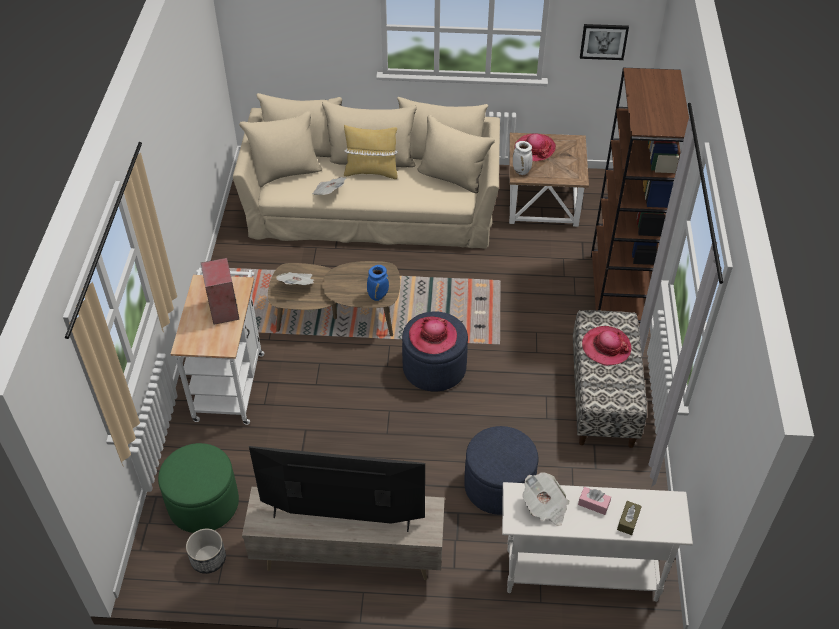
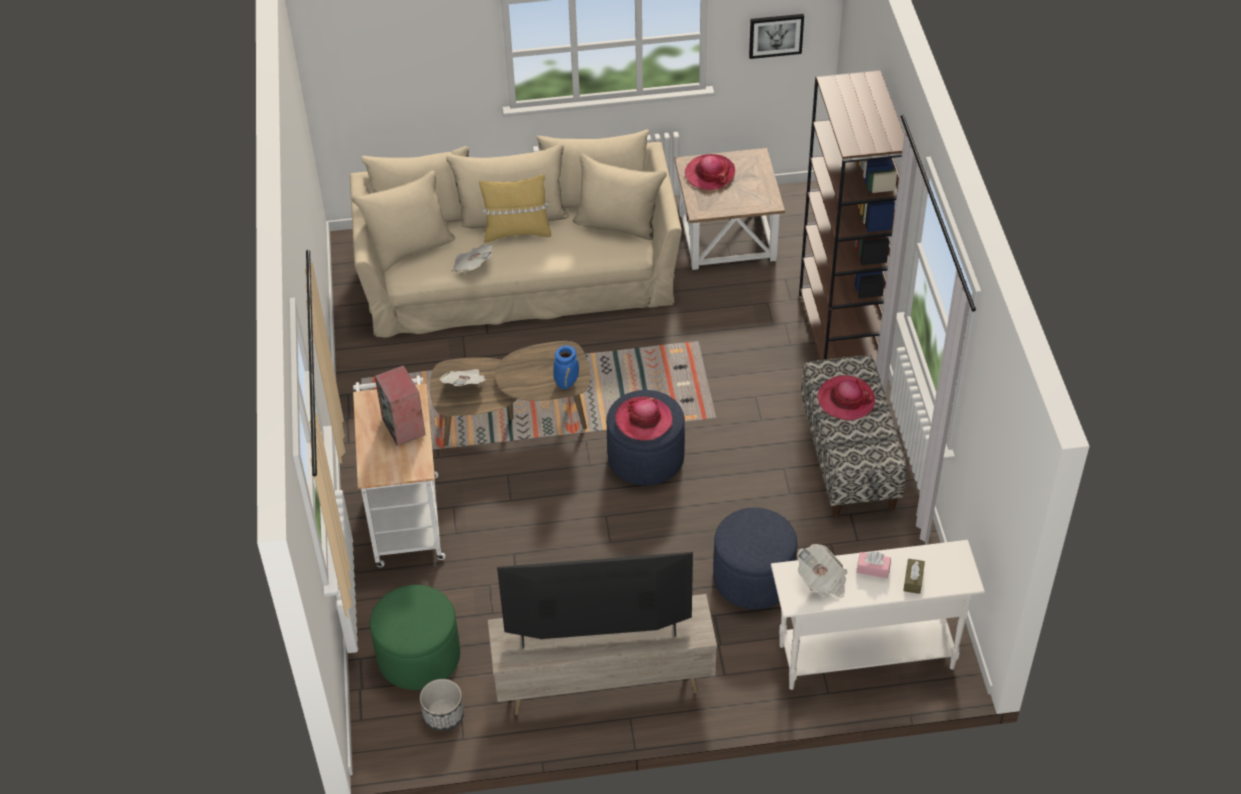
camera: 10 degrees left, 0 degrees up
white vase [513,141,532,175] -> none

